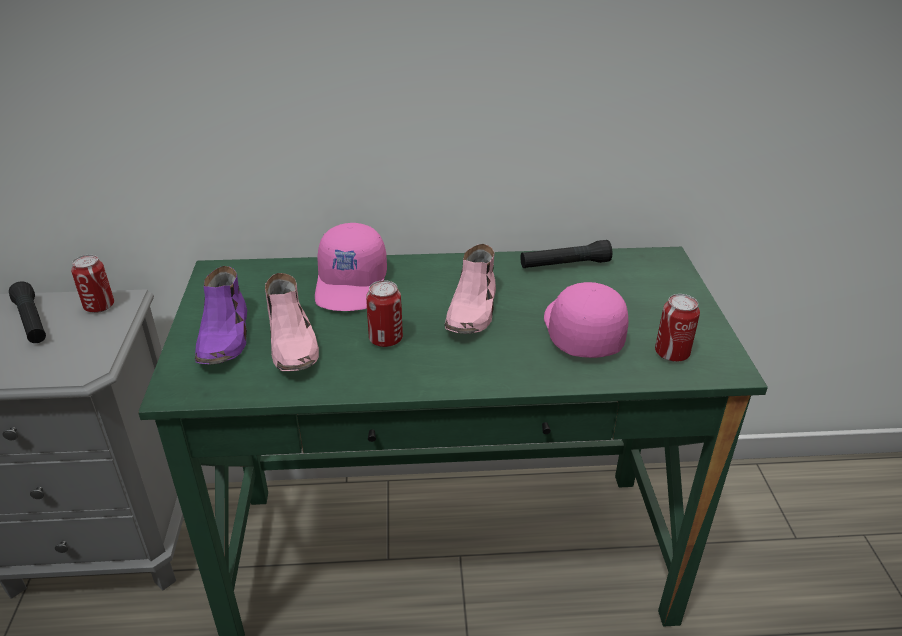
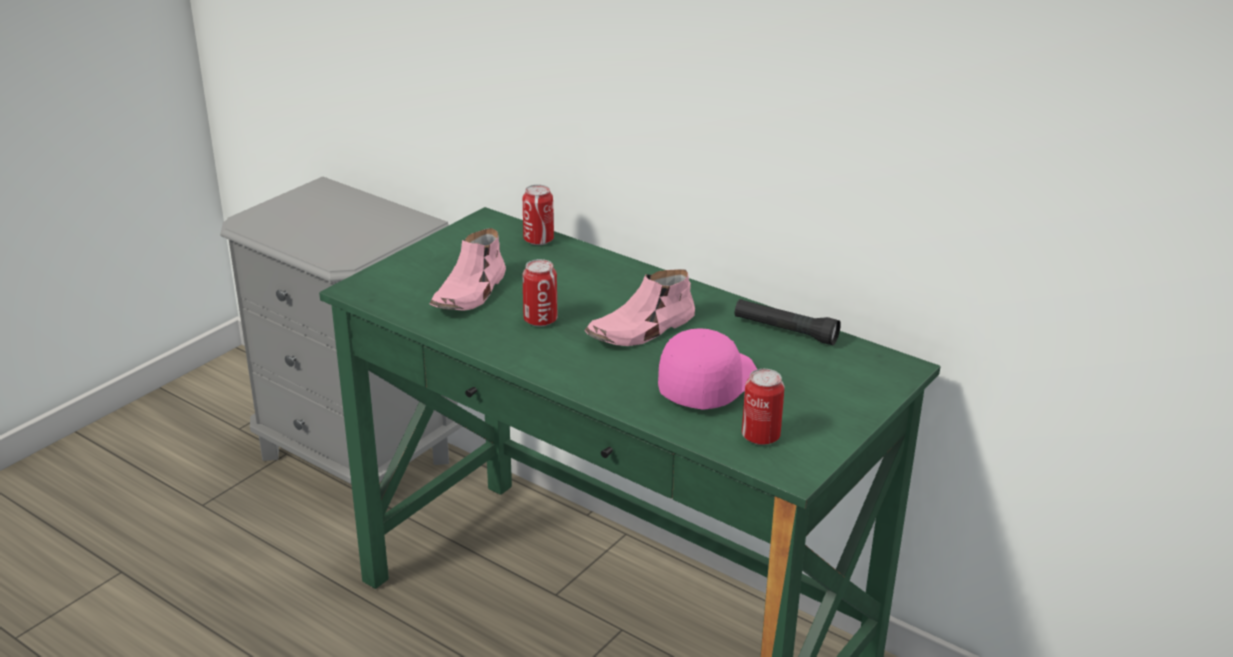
camera: 40 degrees right, 5 degrees down
black flashlight [9,281,46,343] -> none
can [71,255,114,313] -> can moved to [523,184,554,245]
purple shoe [195,266,247,365] -> none
pink cap [315,223,387,311] -> none

